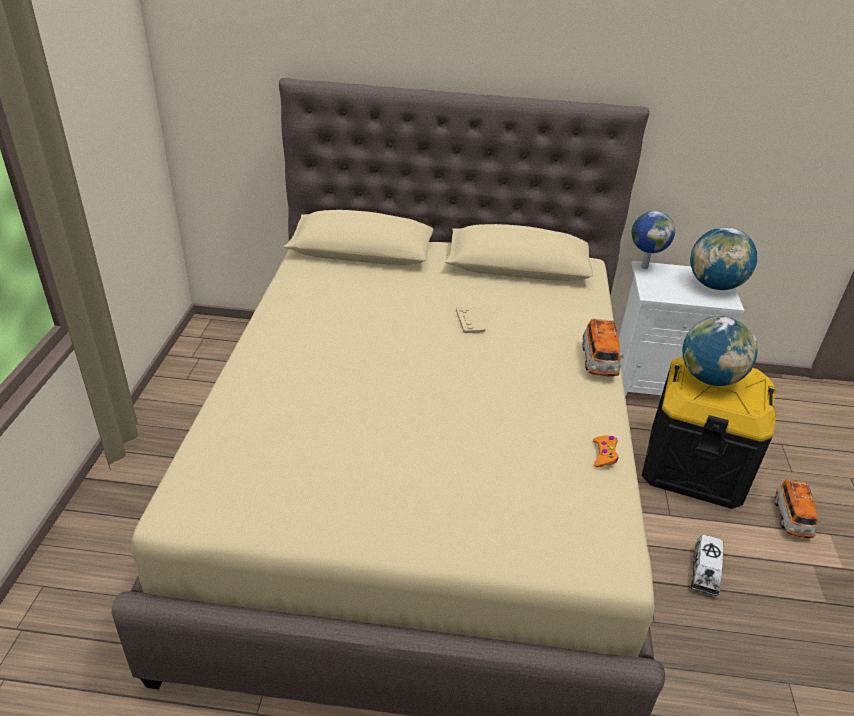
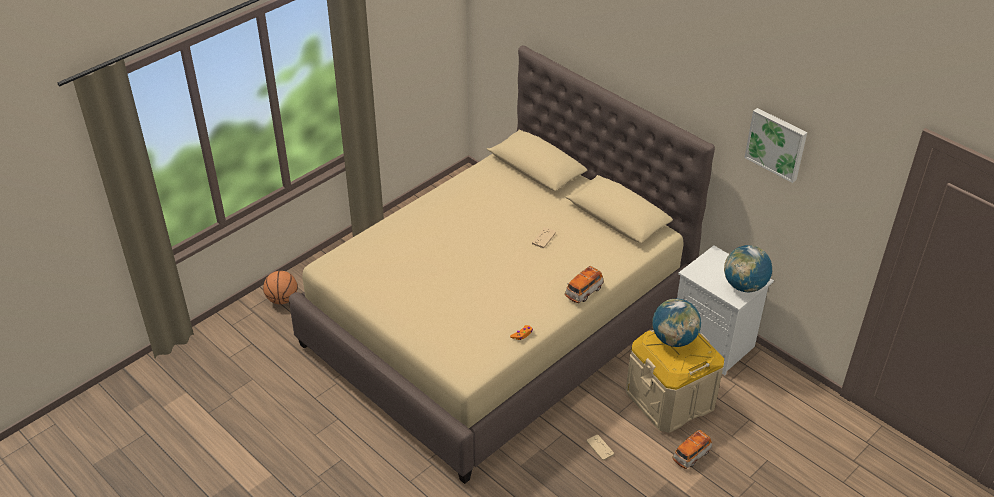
camera: 40 degrees right, 5 degrees up
globe [632,211,675,269] -> none
black storage box [642,357,776,509] -> beige storage box [626,330,724,433]
toy truck [691,534,723,596] -> beige game controller [586,435,614,461]
none -> basketball [263,271,298,304]
none -> picture [744,108,807,183]

